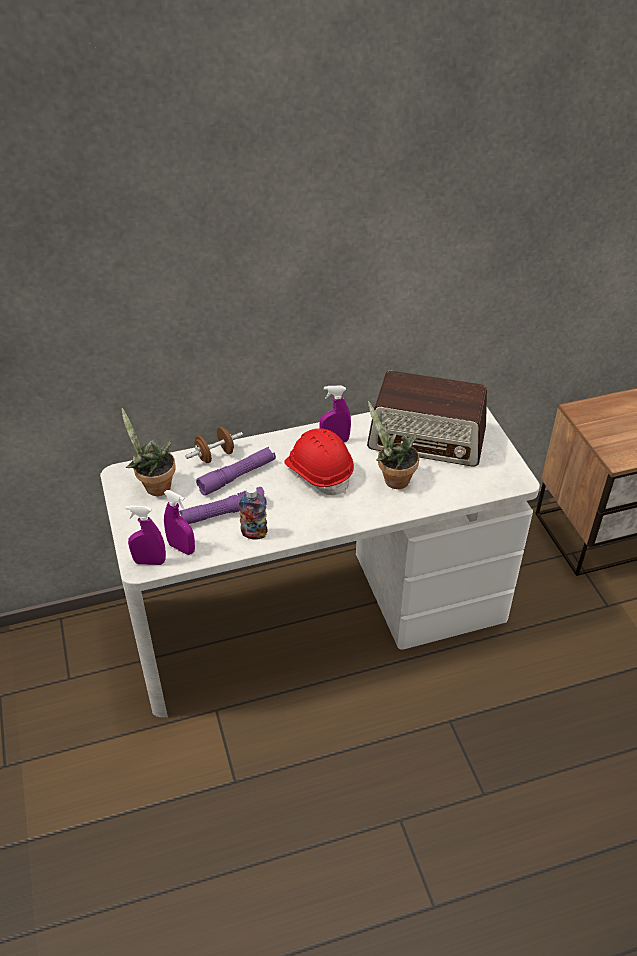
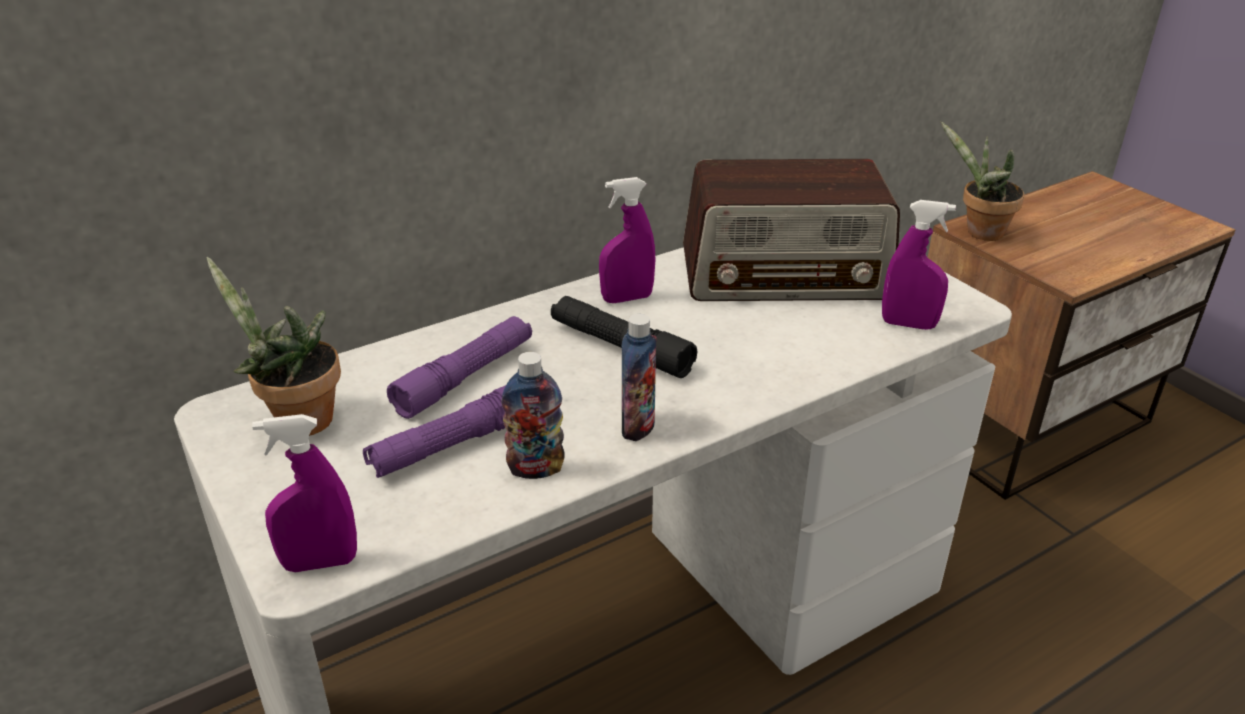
camera: 15 degrees left, 10 degrees down
purple spray bottle [164,490,195,555] -> purple spray bottle moved to [882,200,956,330]
brown dumbbell [185,427,243,463] -> none
red hard hat [284,428,354,495] -> black flashlight [551,296,697,378]
potted plant [368,401,419,489] -> potted plant moved to [941,121,1024,241]
none -> bottle [622,314,657,441]

